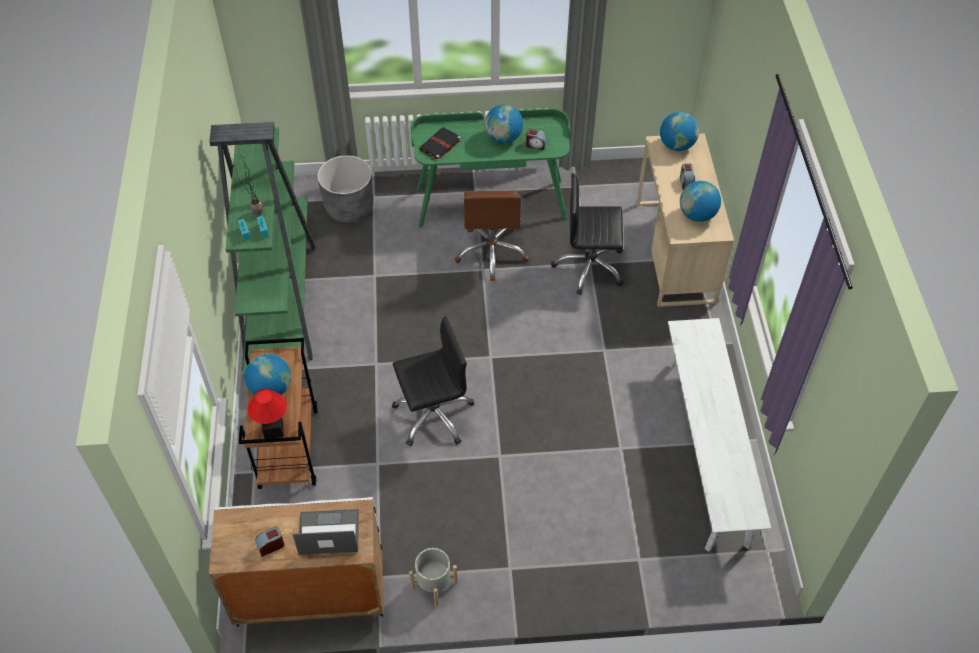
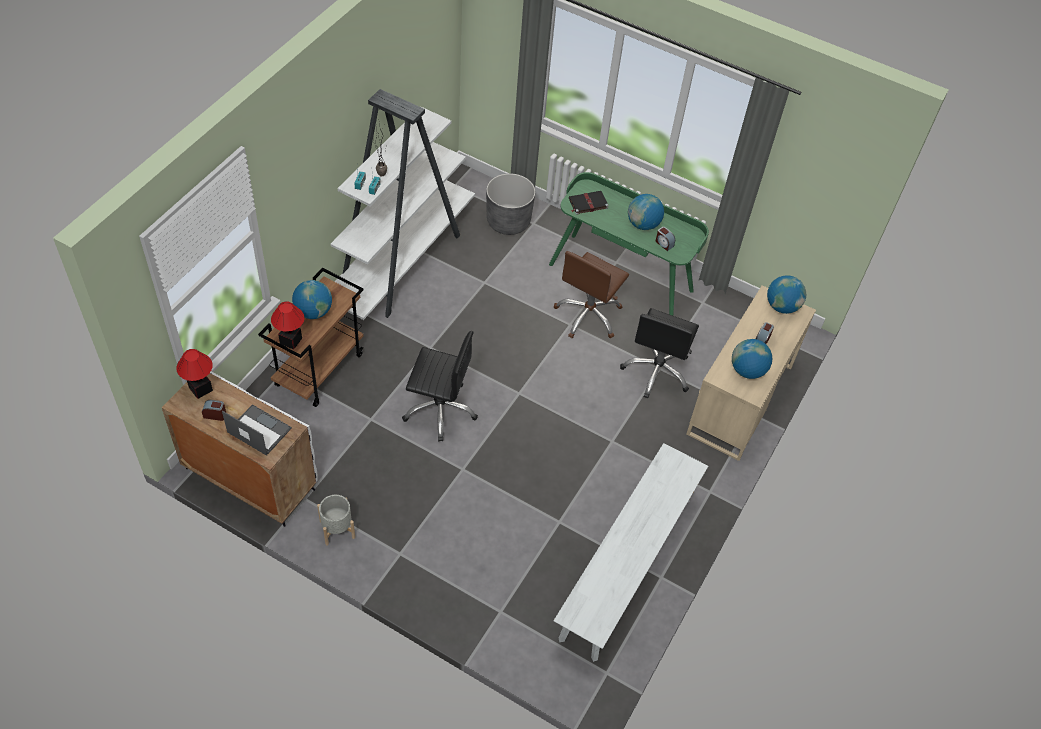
camera: 30 degrees right, 0 degrees up
green bookcase [209,122,315,377] -> white bookcase [331,89,475,320]
black office chair [551,173,624,295] -> black office chair turned 105 degrees counterclockwise [620,308,699,399]
none -> table lamp [176,349,213,399]

